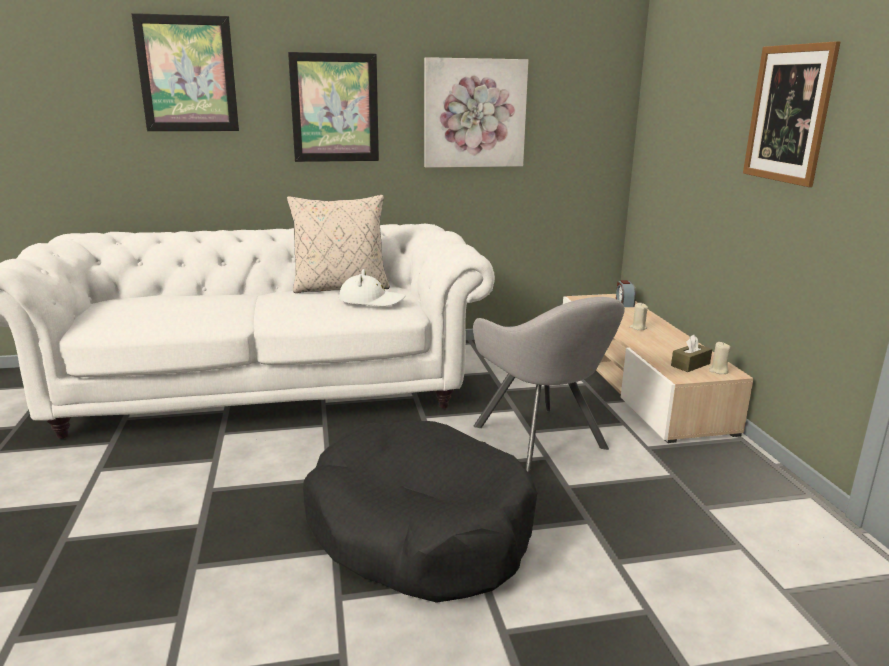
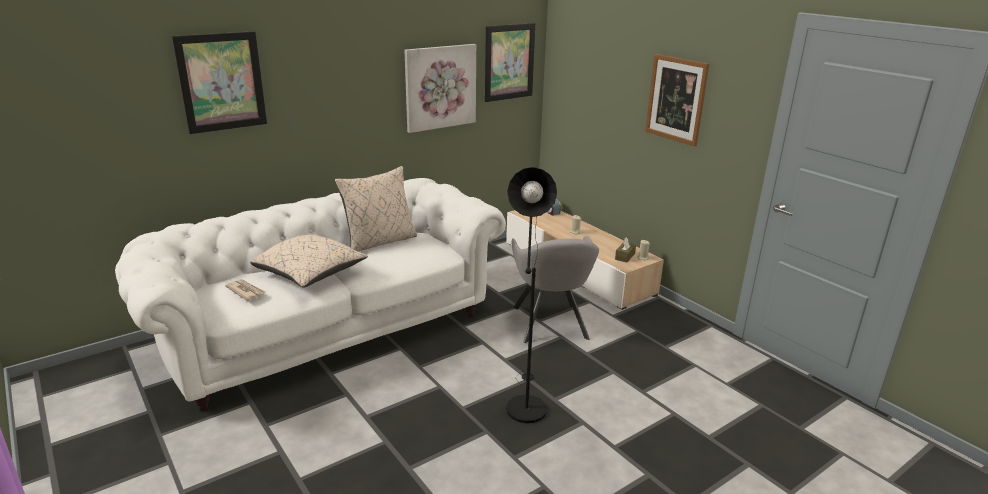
camera: 25 degrees left, 5 degrees up
picture [288,52,379,162] -> picture moved to [485,23,535,102]
black dog bed [303,420,537,603] -> black floor lamp [506,167,557,423]
white hat [339,269,406,306] -> none
grey armchair [473,297,625,472] -> grey armchair turned 45 degrees clockwise [512,236,599,343]
none -> newspaper [225,279,266,301]
none -> beige pillow [250,234,368,288]

